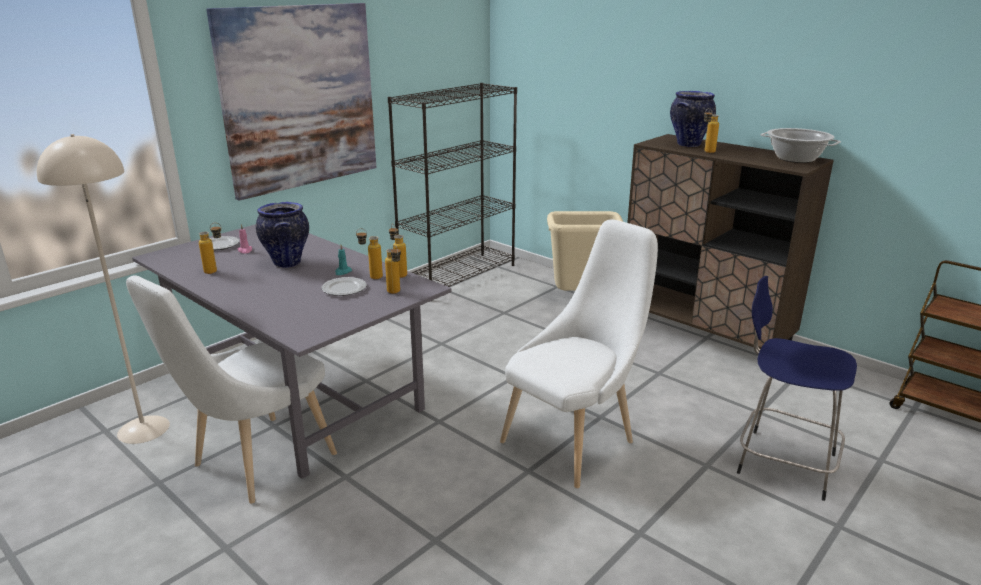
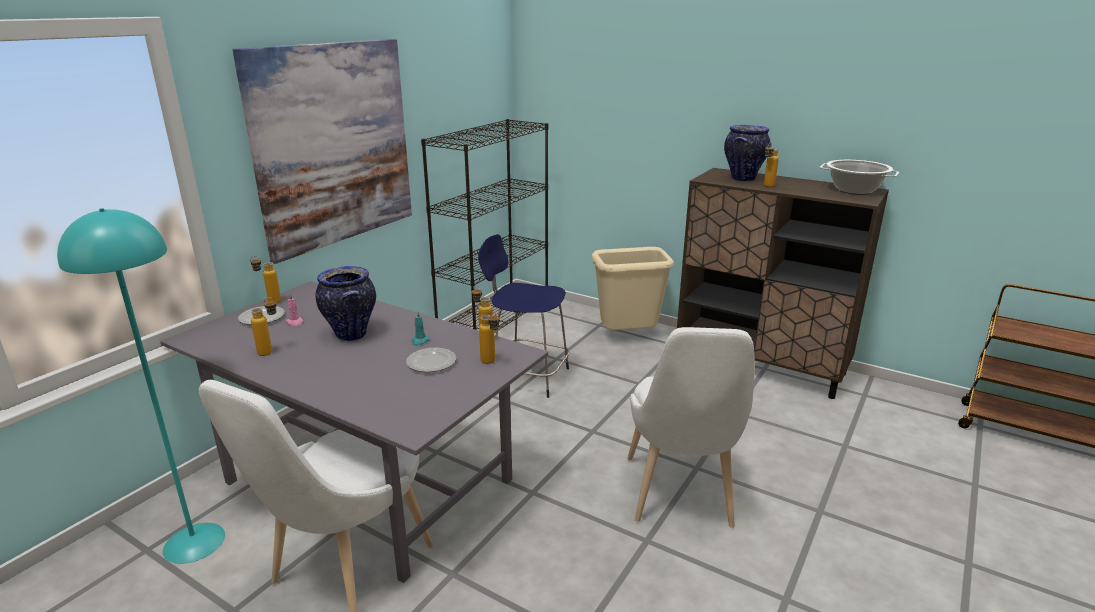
camera: 10 degrees left, 0 degrees up
beige floor lamp [37,134,170,444] -> turquoise floor lamp [57,208,225,564]
bottle [356,228,383,279] -> bottle moved to [250,256,281,303]
white chair [500,220,658,488] -> white chair turned 150 degrees clockwise [627,327,755,528]
blue stool [737,276,857,501] -> blue stool moved to [478,234,570,398]

